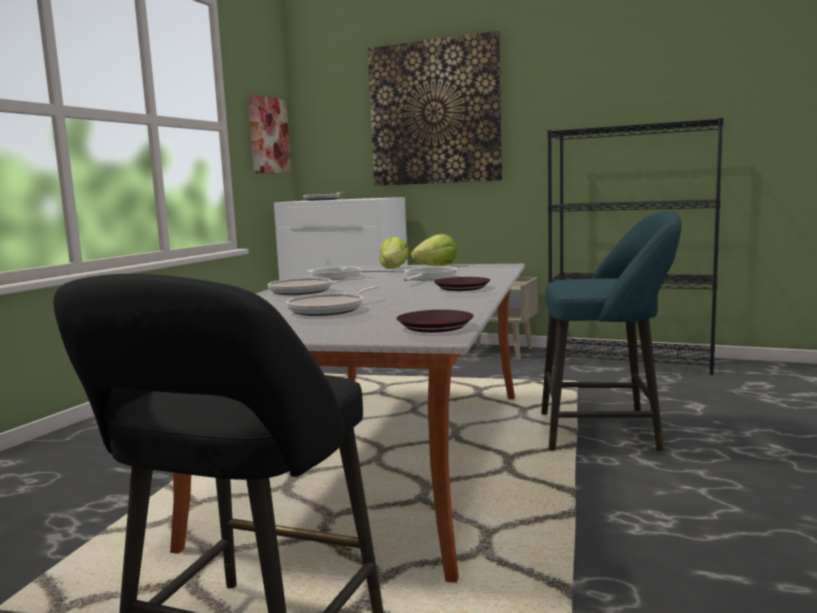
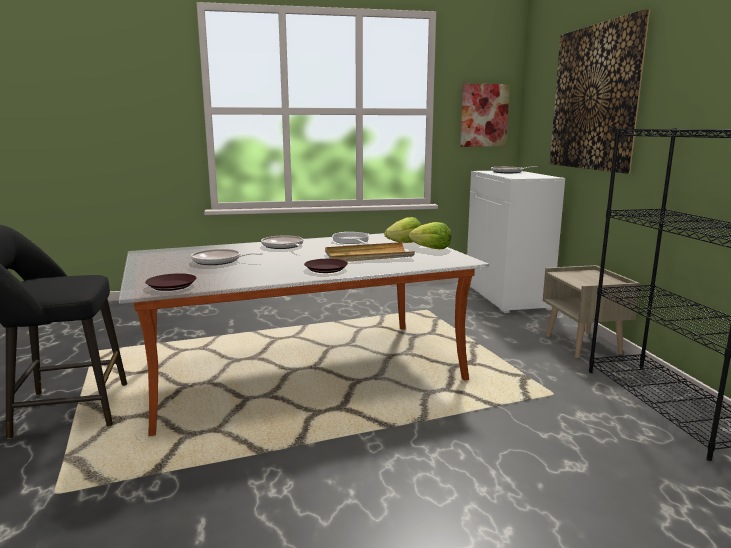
camera: 55 degrees right, 5 degrees up
frying pan [404,266,458,281] -> beige tray [325,242,415,262]
turquoise stool [541,210,681,452] -> none

